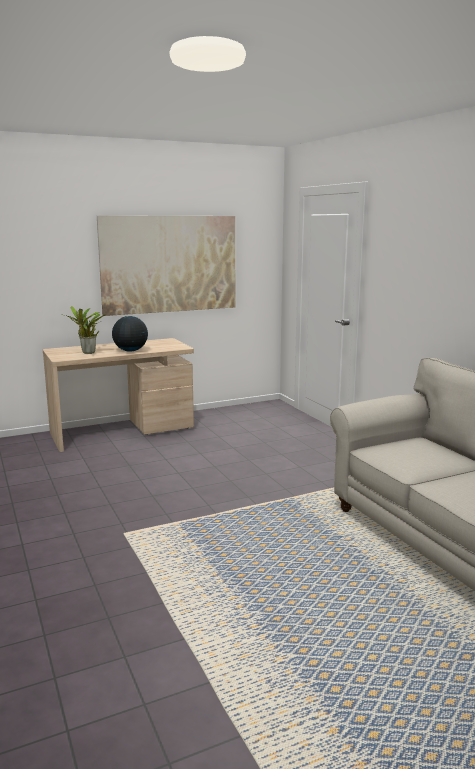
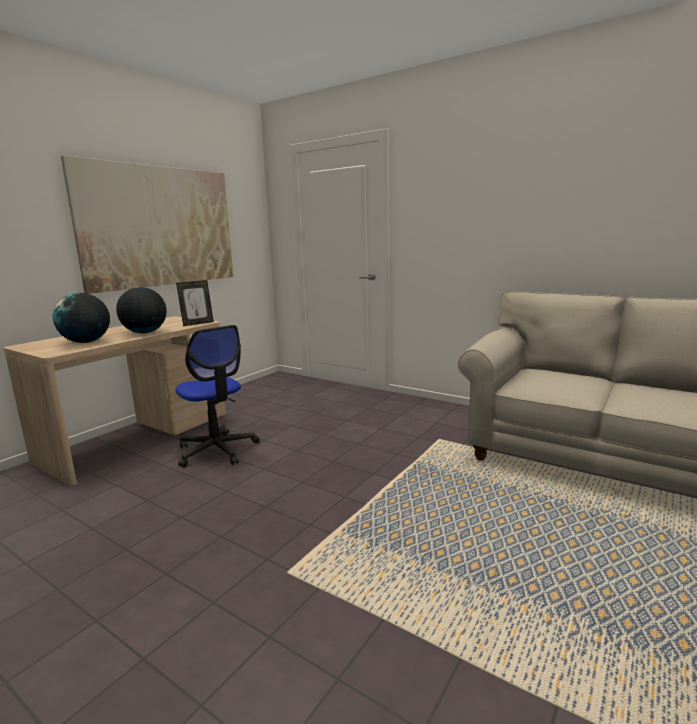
camera: 30 degrees left, 0 degrees up
potted plant [61,306,105,354] -> globe [53,293,110,343]
none -> picture frame [176,280,214,326]
none -> office chair [176,325,260,467]

